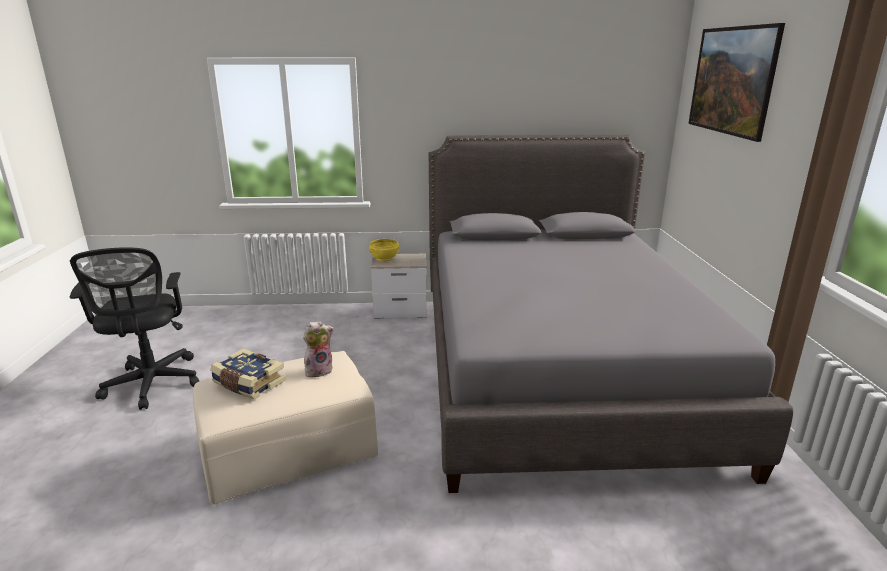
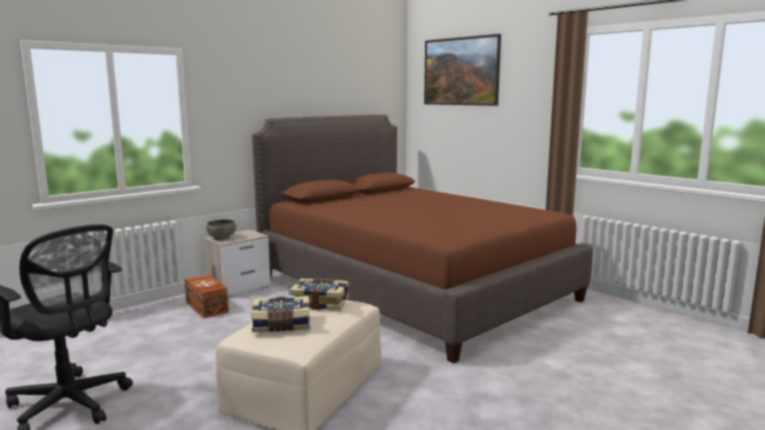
camera: 40 degrees left, 10 degrees down
plush toy [303,320,334,377] -> book [289,279,349,311]
yellow bowl [369,239,399,262] -> grey bowl [206,219,236,240]
grey bed [428,134,793,493] -> brown bed [252,115,593,364]
none -> brown storage box [184,275,229,318]

